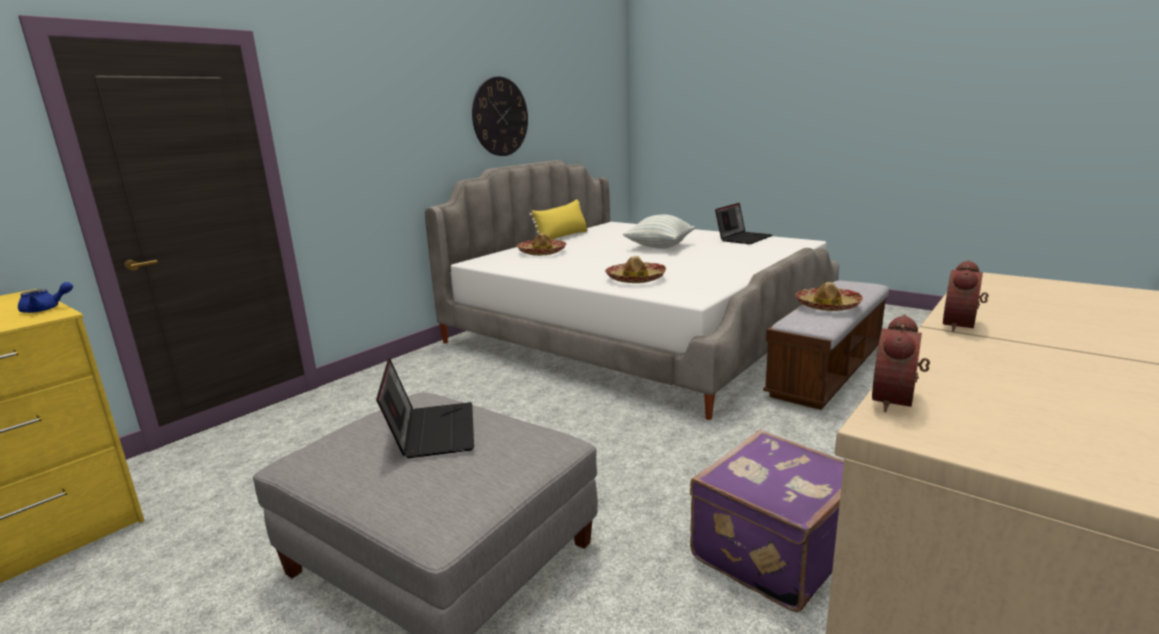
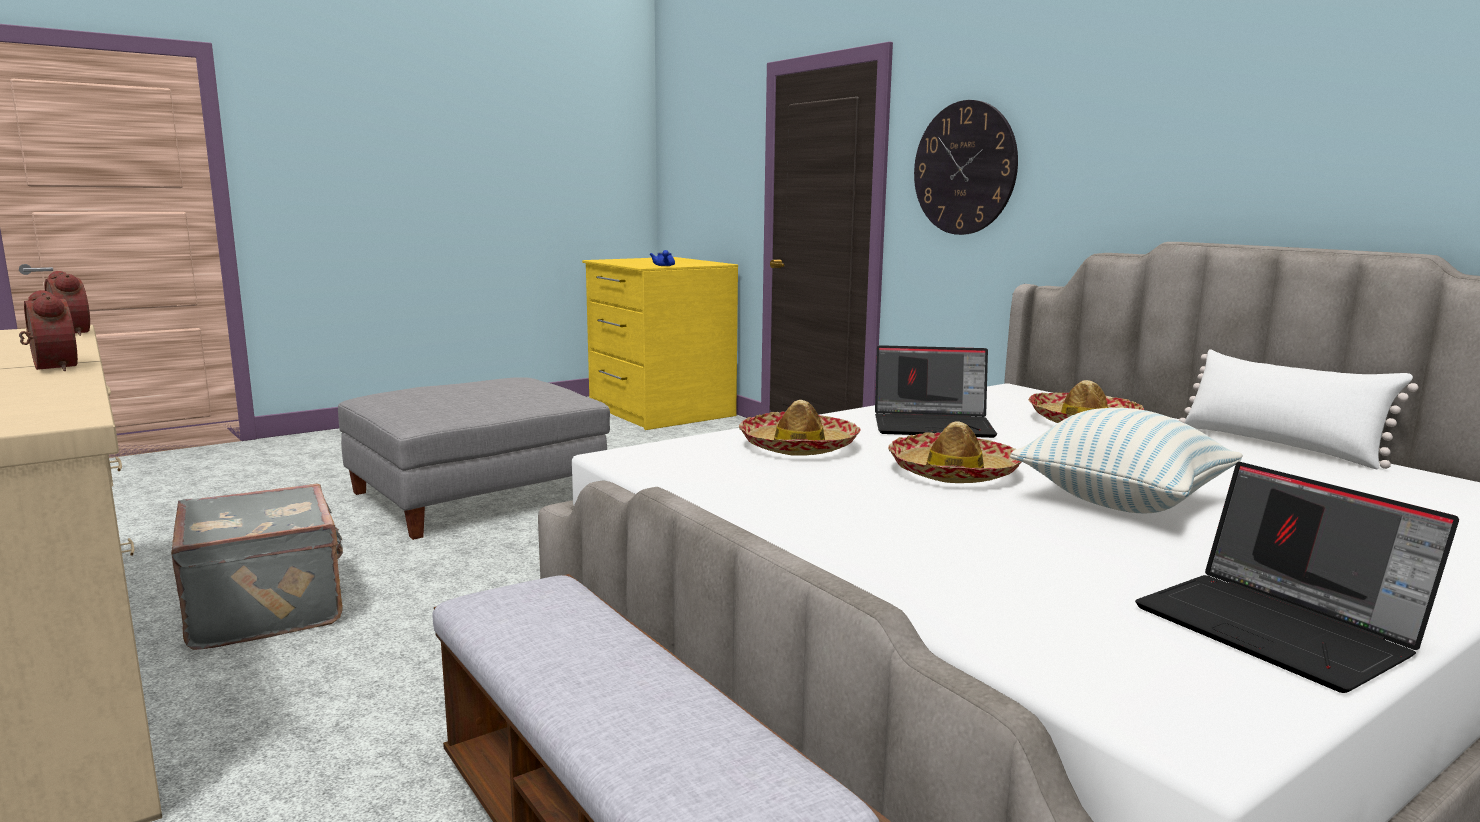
camera: 105 degrees right, 5 degrees down
laptop [376,358,474,458] -> laptop moved to [875,345,997,438]
wall clock [472,77,528,156] -> wall clock moved to [914,100,1018,235]
yellow pillow [529,199,588,239] -> white pillow [1179,349,1418,469]
purple suitcase [690,430,844,612] -> grey suitcase [171,484,343,650]
hat [795,282,863,311] -> hat moved to [888,421,1021,483]

